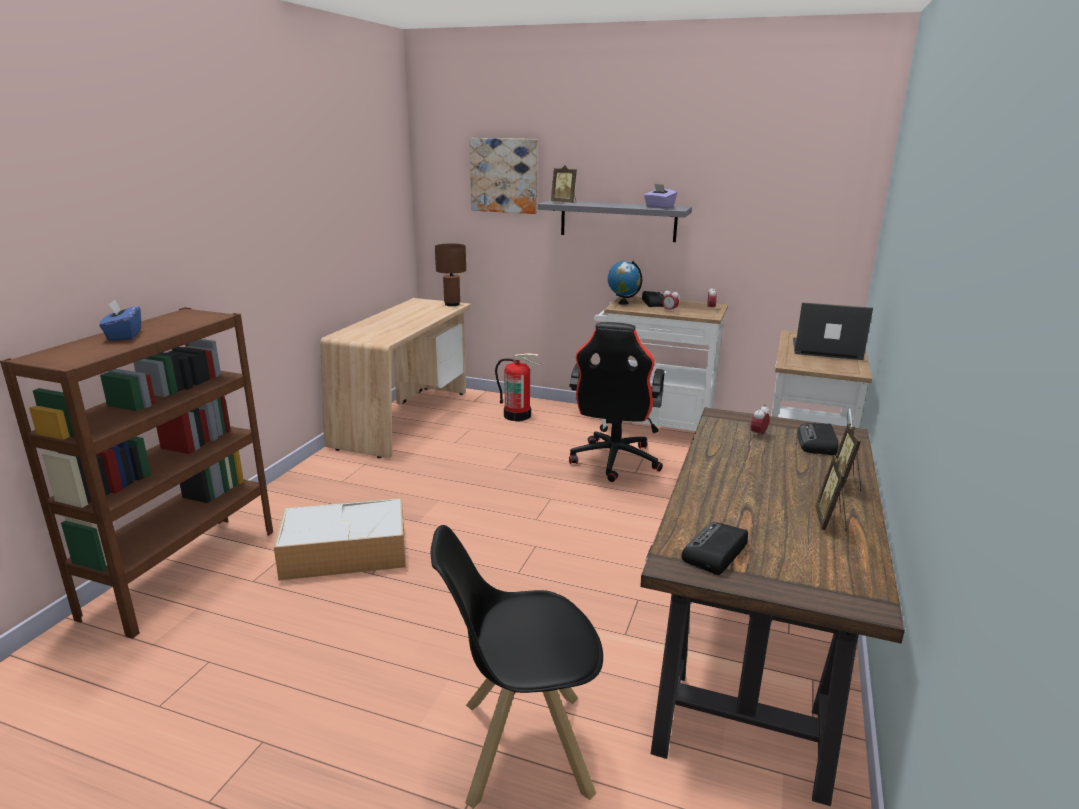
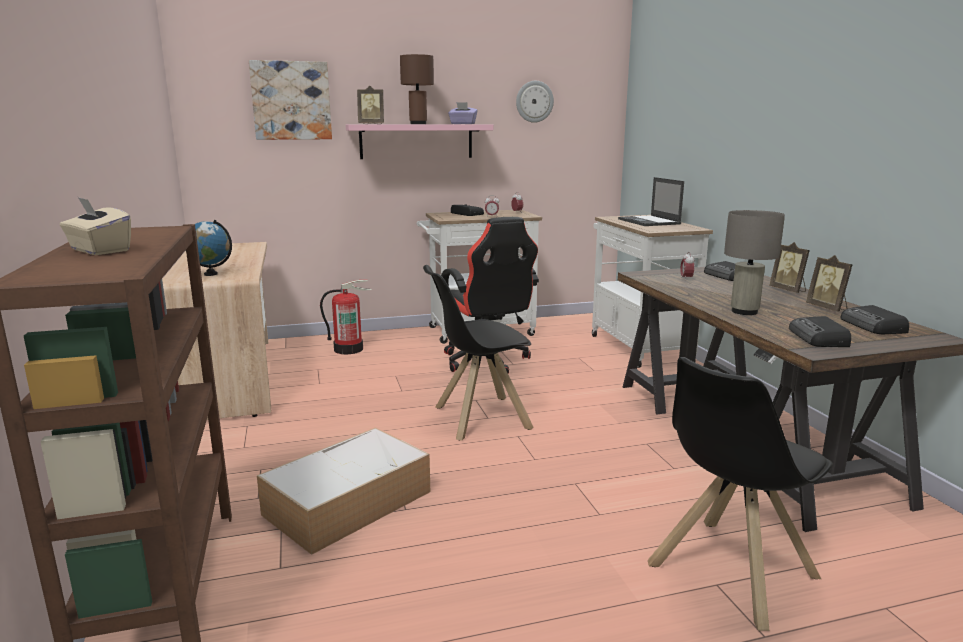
camera: 35 degrees left, 5 degrees down
blue tissue box [100,300,141,341] -> beige tissue box [60,197,131,255]
brown table lamp [435,244,466,306] -> brown table lamp moved to [400,54,434,124]
grey shelf [538,200,692,242] -> pink shelf [346,124,493,159]
globe [608,261,642,305] -> globe moved to [185,220,232,276]
laptop [793,302,873,360] -> laptop turned 90 degrees counterclockwise [618,177,684,226]
none -> black chair [423,265,534,441]
none -> wall clock [516,81,554,123]
none -> grey table lamp [724,210,785,315]
none -> radio [840,305,909,334]

